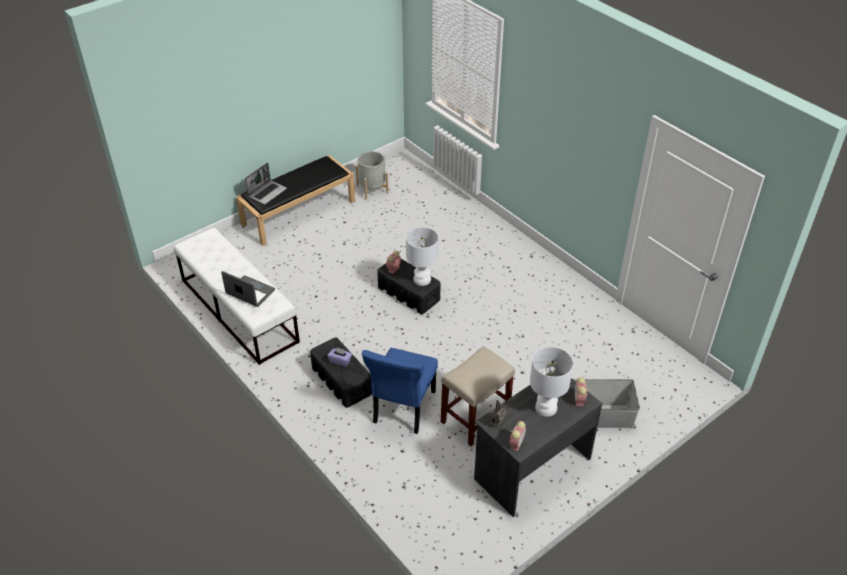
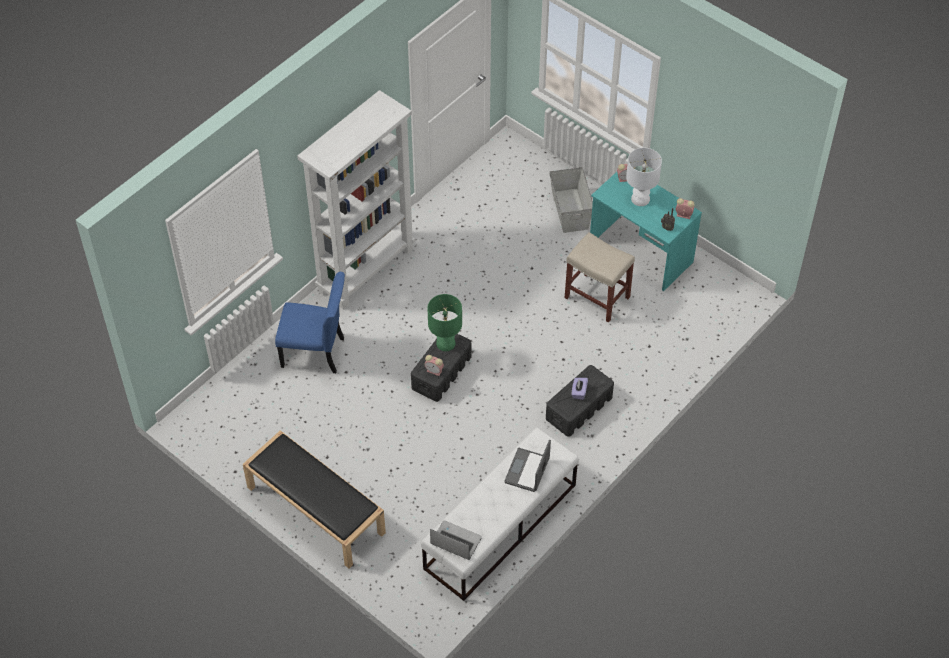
camera: 100 degrees left, 10 degrees up
laptop [245,163,287,205] -> laptop moved to [430,520,482,560]
grey planter [356,151,389,200] -> none
blue chair [362,348,438,434] -> blue chair moved to [275,272,345,373]
white table lamp [406,227,438,286] -> green table lamp [427,294,462,351]
grey desk [474,369,603,517] -> turquoise desk [590,172,702,291]
none -> white bookcase [297,90,415,310]

